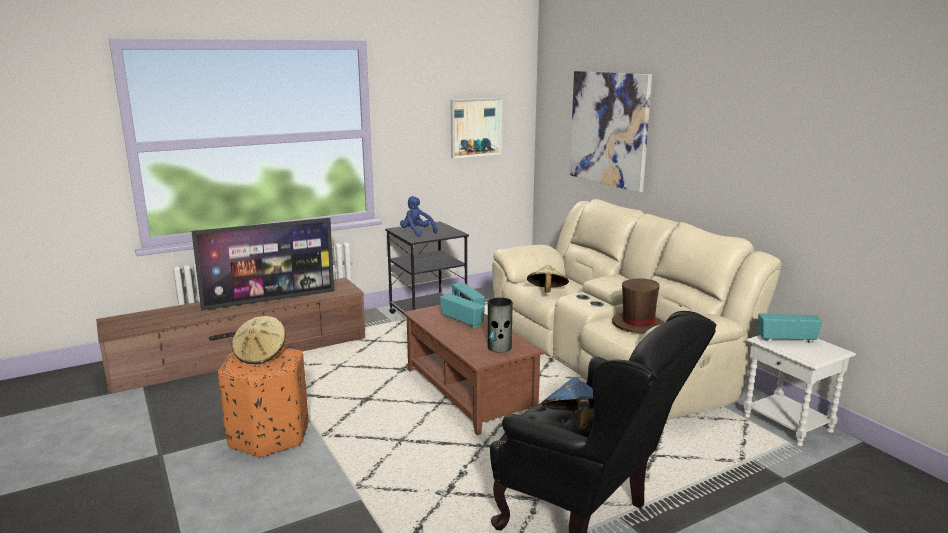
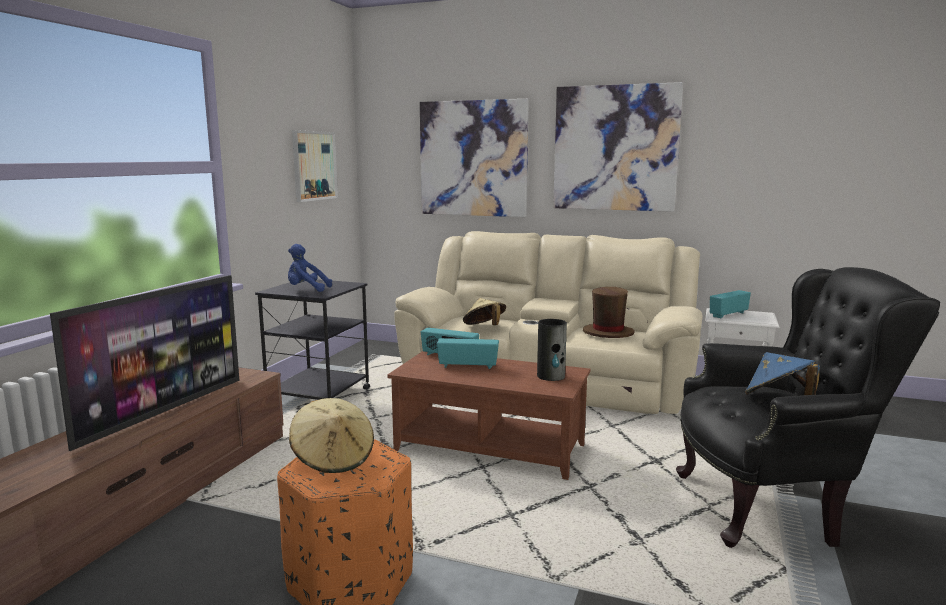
camera: 40 degrees left, 5 degrees down
none -> picture [553,82,683,212]

